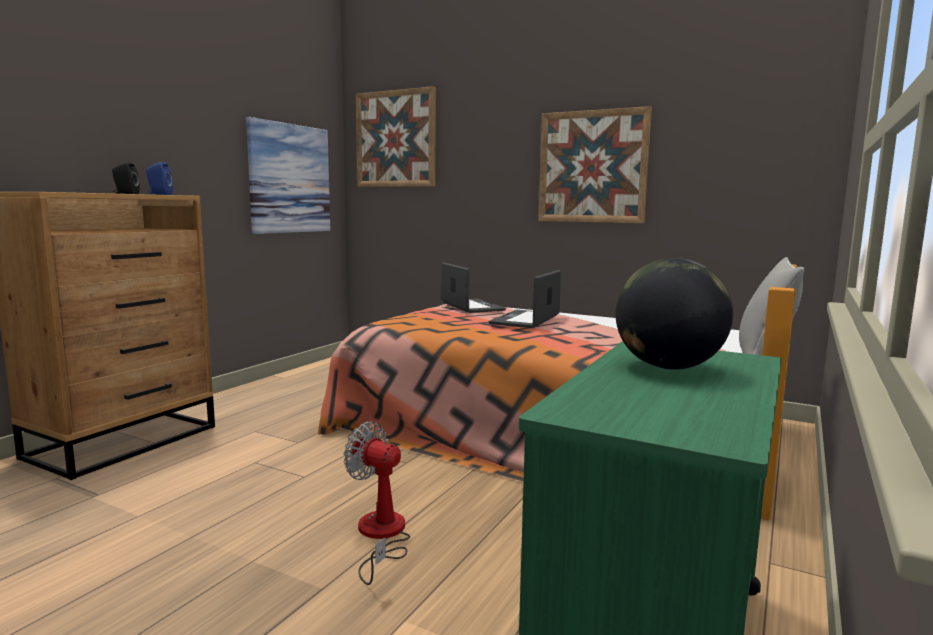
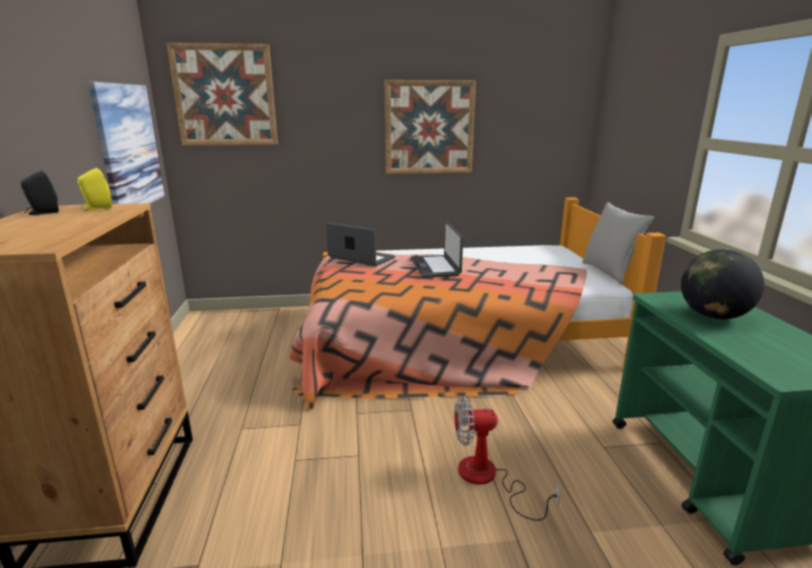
camera: 35 degrees left, 10 degrees up
blue speaker [146,162,173,195] -> yellow speaker [78,168,112,210]

